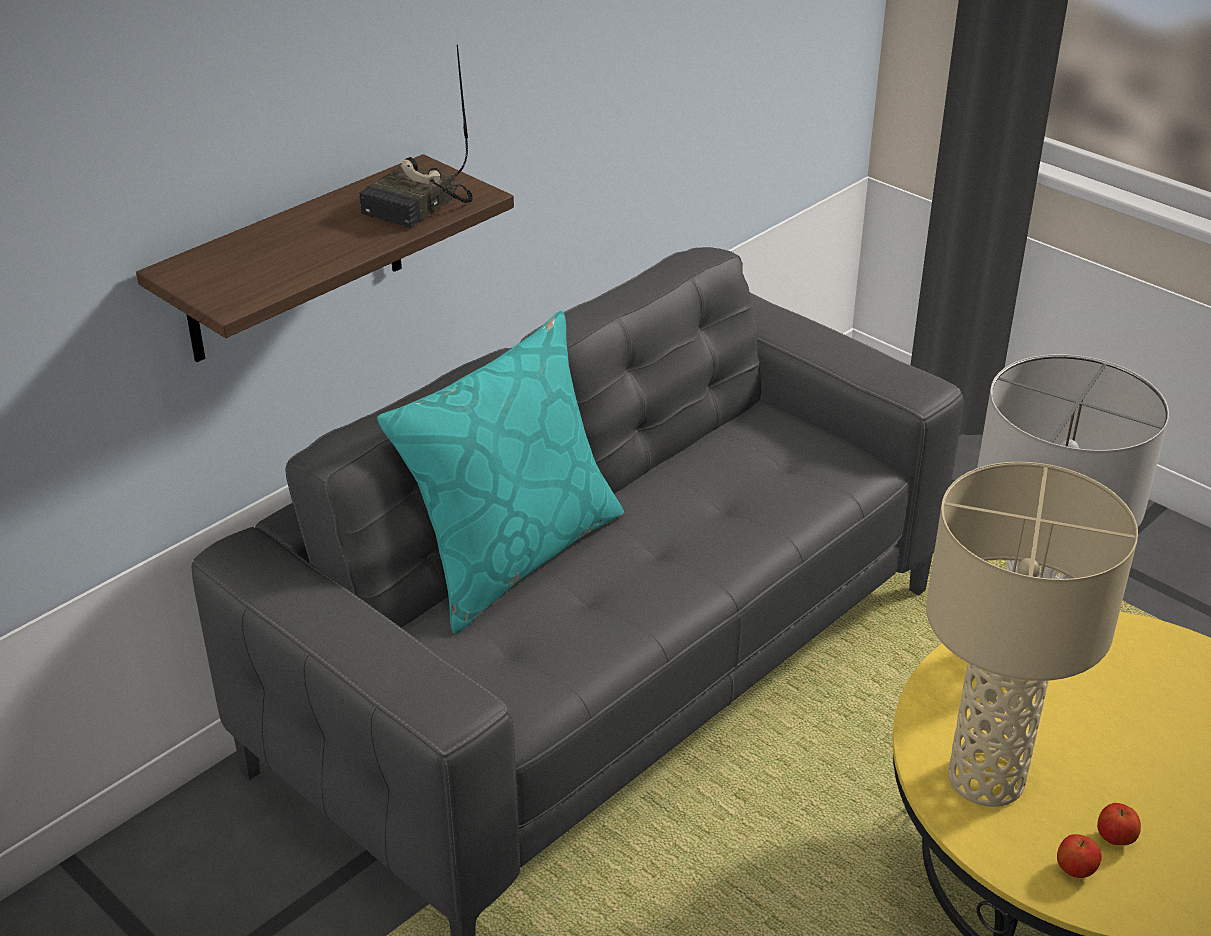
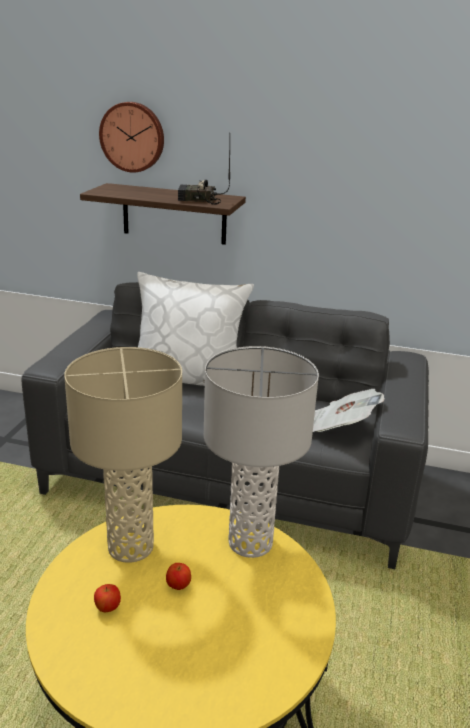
camera: 60 degrees right, 10 degrees down
turquoise pillow [377,311,624,634] -> white pillow [137,272,254,386]
apple [1057,834,1102,878] -> apple moved to [166,563,191,590]
none -> wall clock [99,102,164,173]
none -> newspaper [313,389,384,432]

